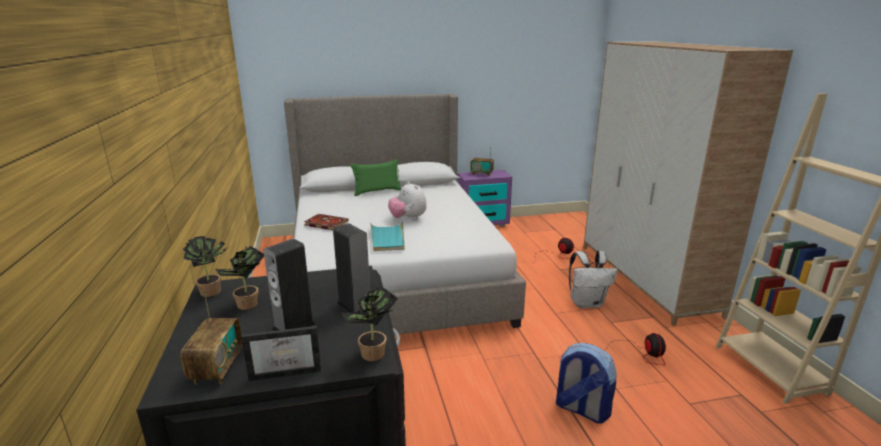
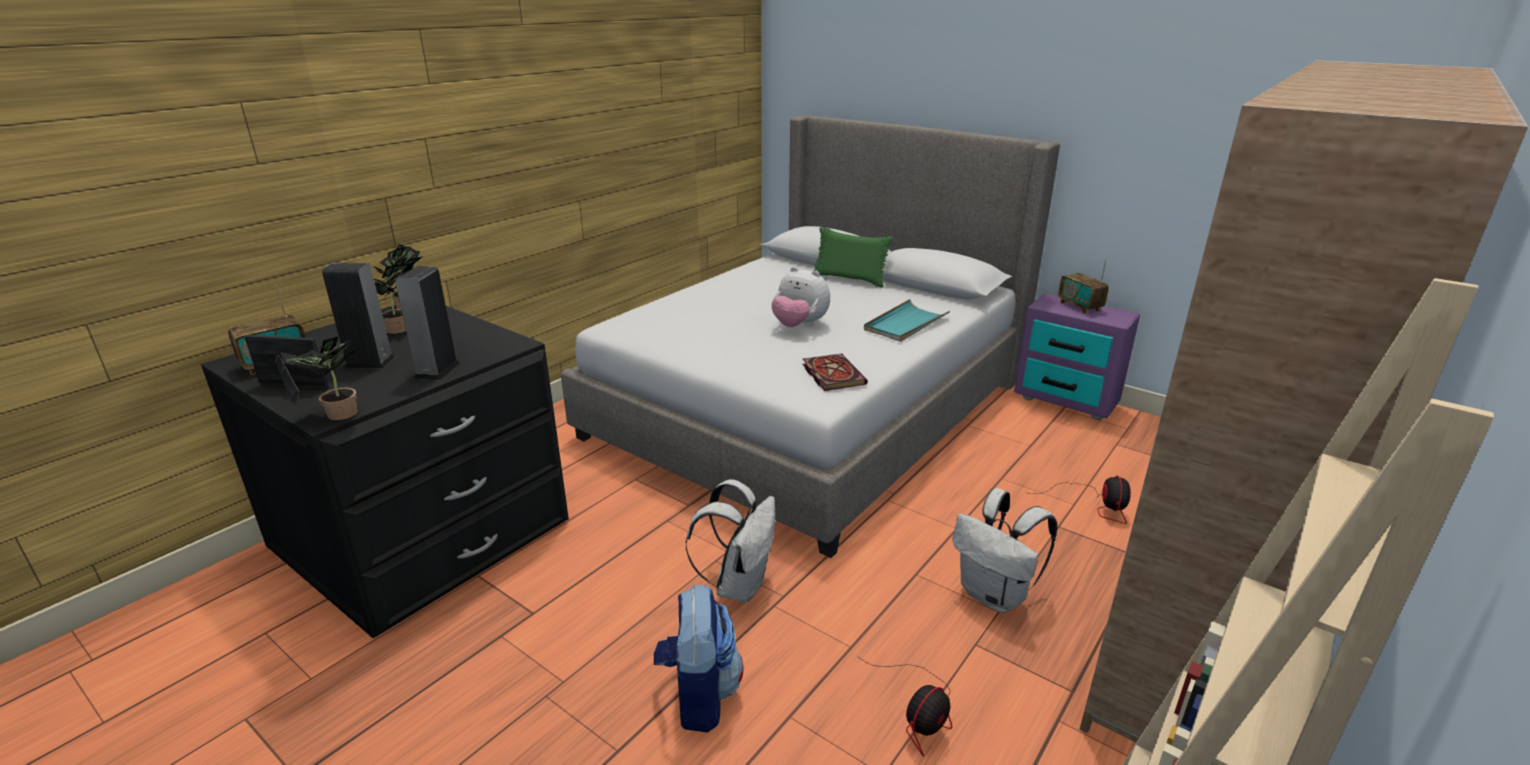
camera: 50 degrees right, 5 degrees up
picture frame [241,326,321,381] -> picture frame turned 150 degrees clockwise [244,335,329,402]
book [304,214,348,230] -> book moved to [802,354,868,391]
turquoise tray [370,221,404,251] -> turquoise tray moved to [864,299,950,342]
plush toy [388,181,427,220] -> plush toy turned 75 degrees counterclockwise [771,267,830,327]
none -> white backpack [686,479,775,603]

